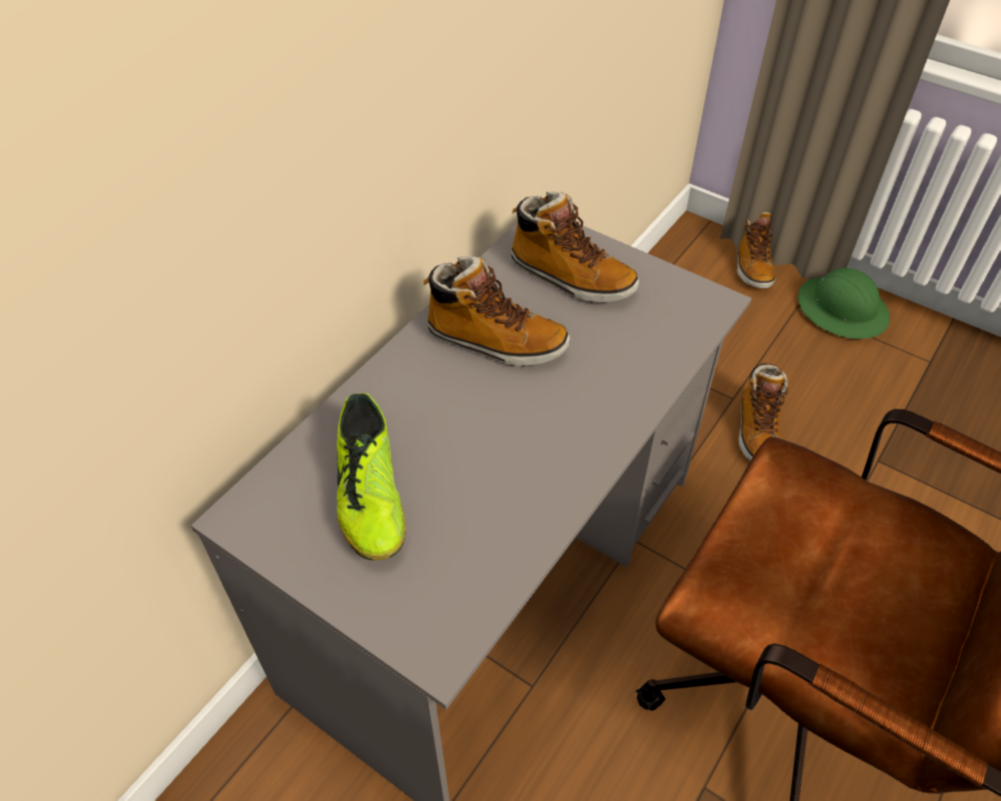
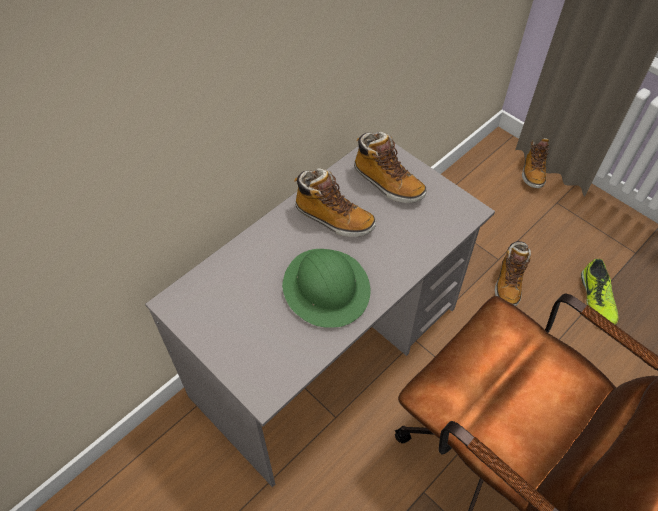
camera: 10 degrees right, 5 degrees up
shoe [337,393,406,560] -> shoe moved to [581,259,618,325]
green hard hat [798,268,890,339] -> green hard hat moved to [282,249,371,328]

